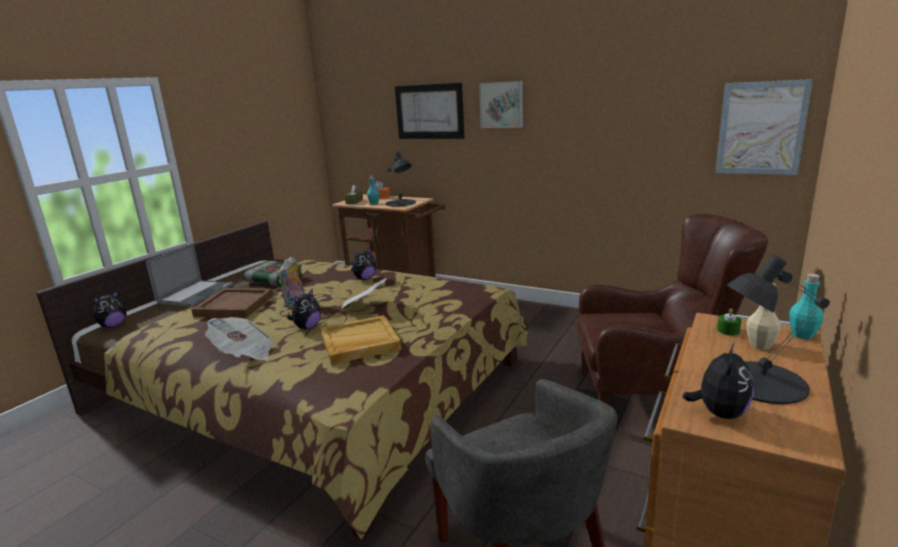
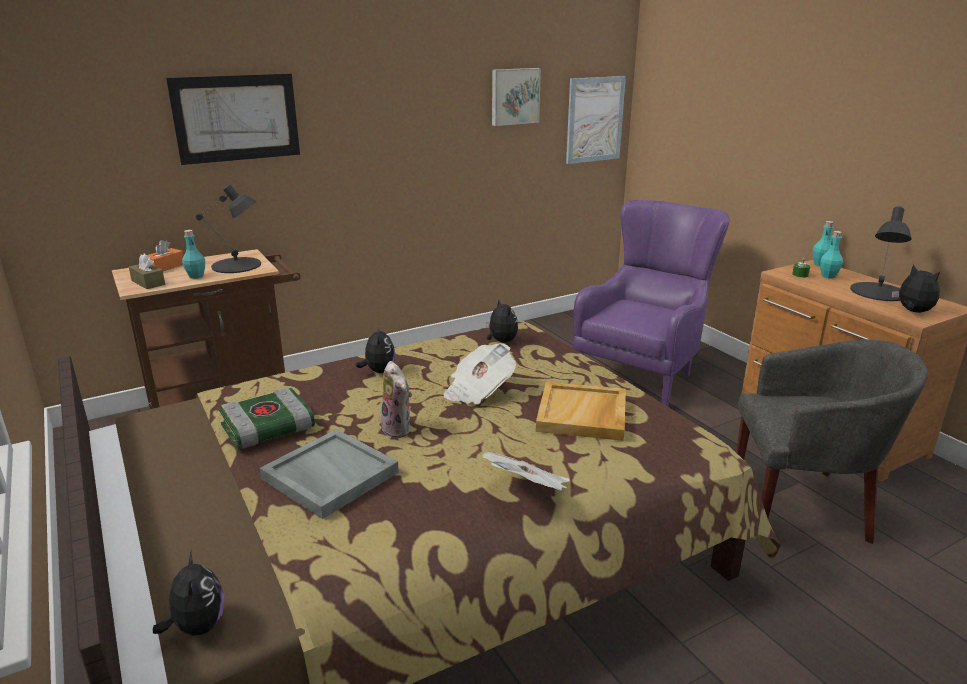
camera: 60 degrees left, 5 degrees up
laptop [146,243,233,307] -> none
brown tray [191,288,274,318] -> grey tray [260,429,399,519]
plush toy [287,288,321,329] -> plush toy moved to [486,299,518,343]
picture [479,81,523,128] -> picture moved to [492,68,541,126]
brown armchair [576,214,769,405] -> purple armchair [572,200,730,406]
beige bottle [746,283,781,350] -> turquoise bottle [820,231,843,279]

